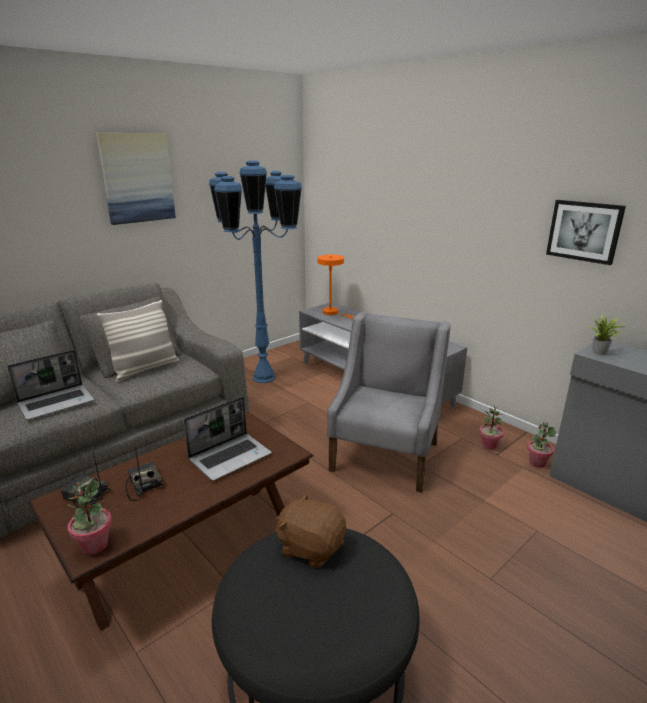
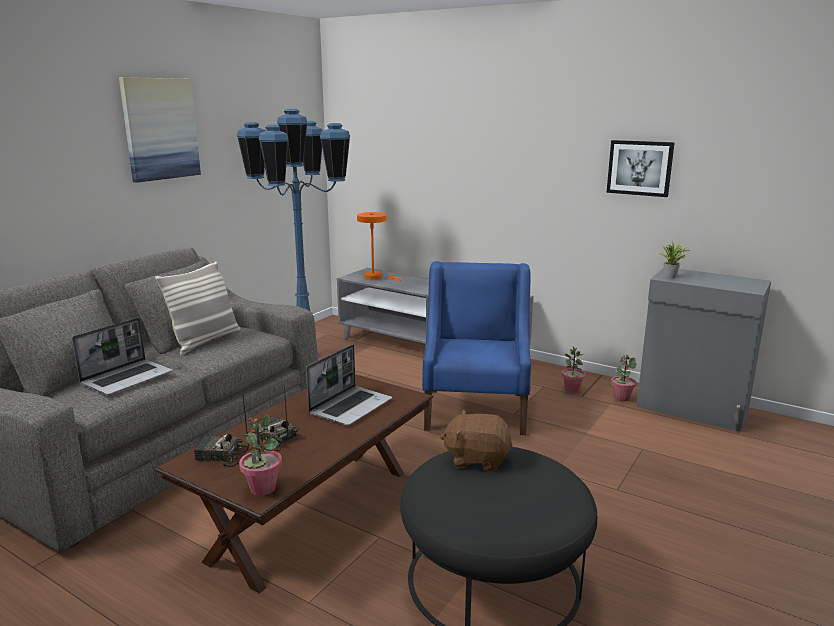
camera: 15 degrees left, 5 degrees down
grey armchair [327,312,451,493] -> blue armchair [422,261,531,435]

